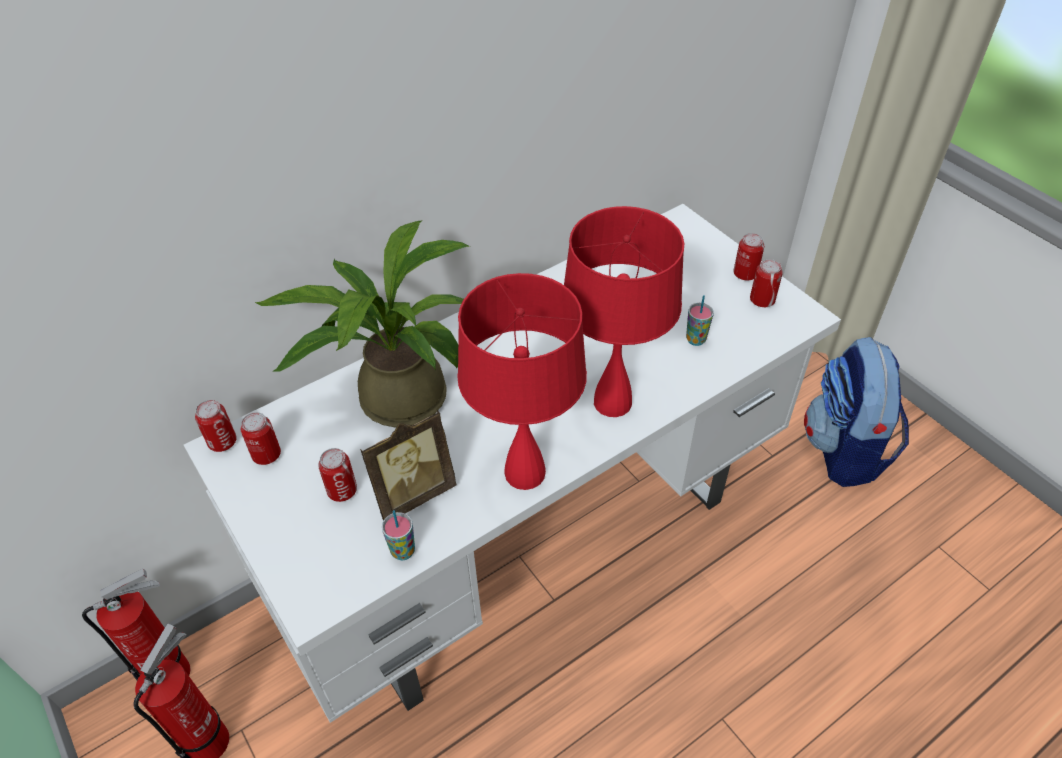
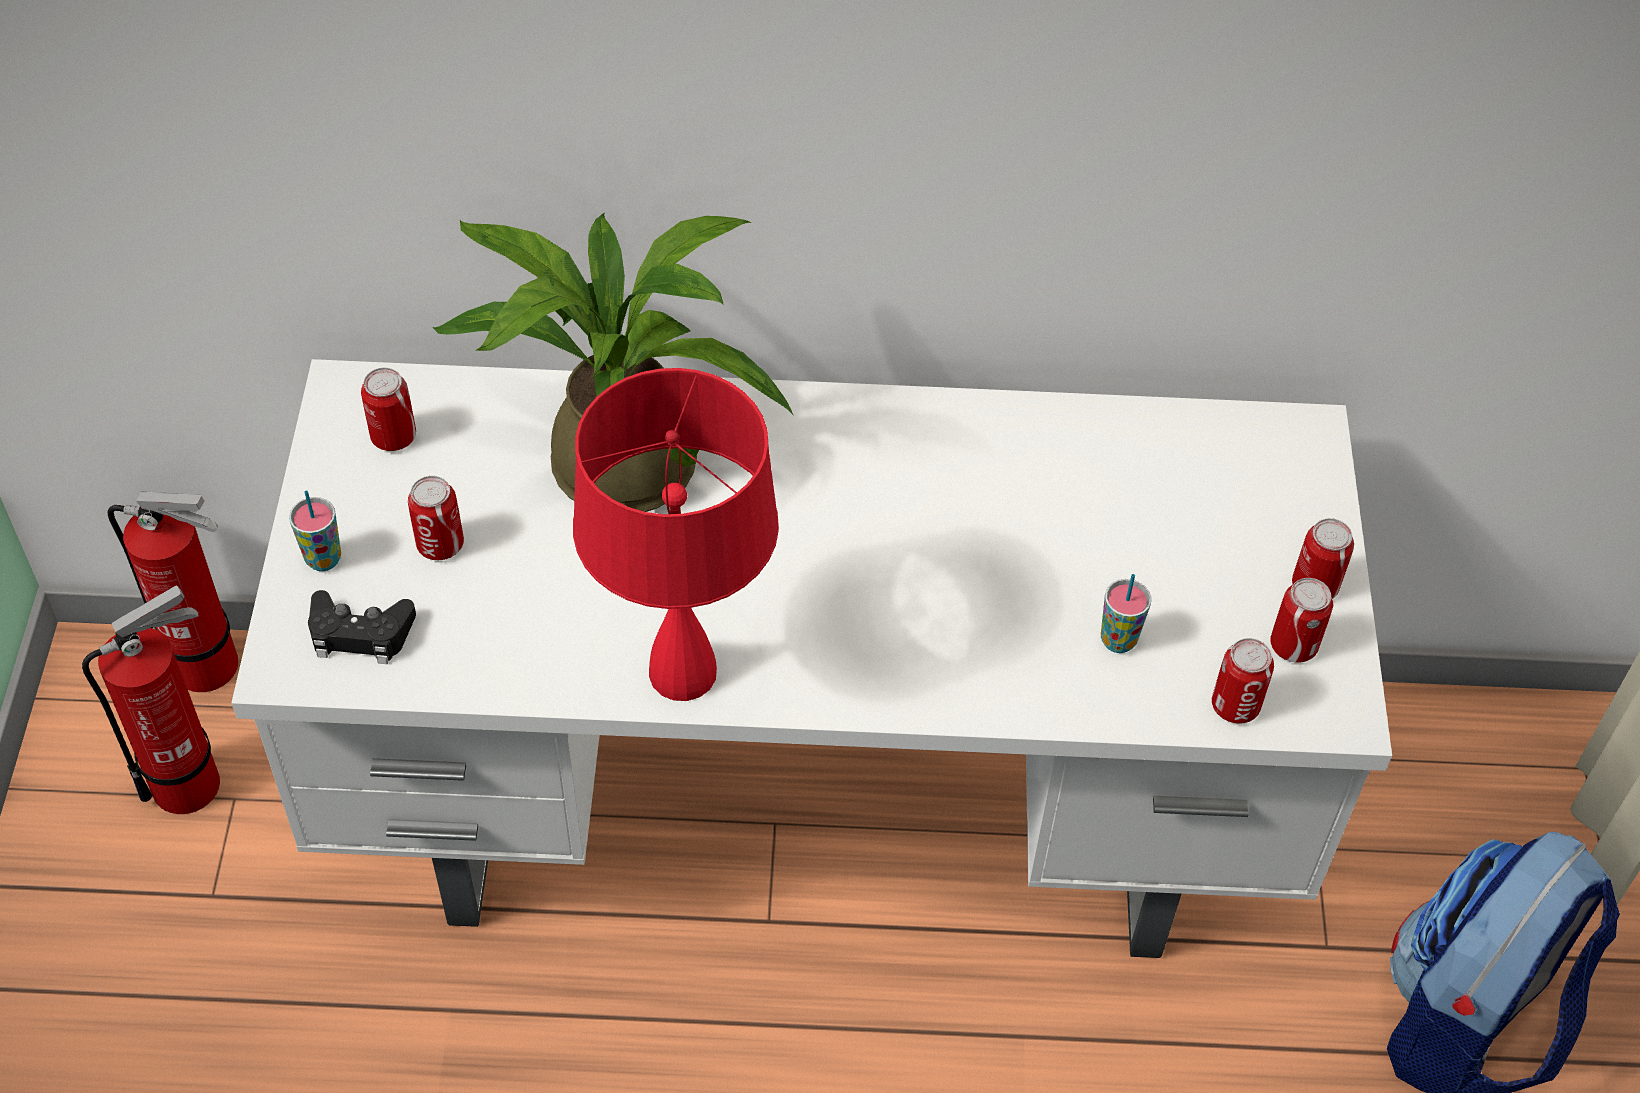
camera: 35 degrees right, 5 degrees up
can [195,400,237,452] -> can moved to [1212,638,1274,724]
picture frame [360,410,456,521] -> none
cup [382,510,415,560] -> cup moved to [289,491,341,571]
red table lamp [564,206,684,417] -> none
none -> black game controller [308,590,416,664]

